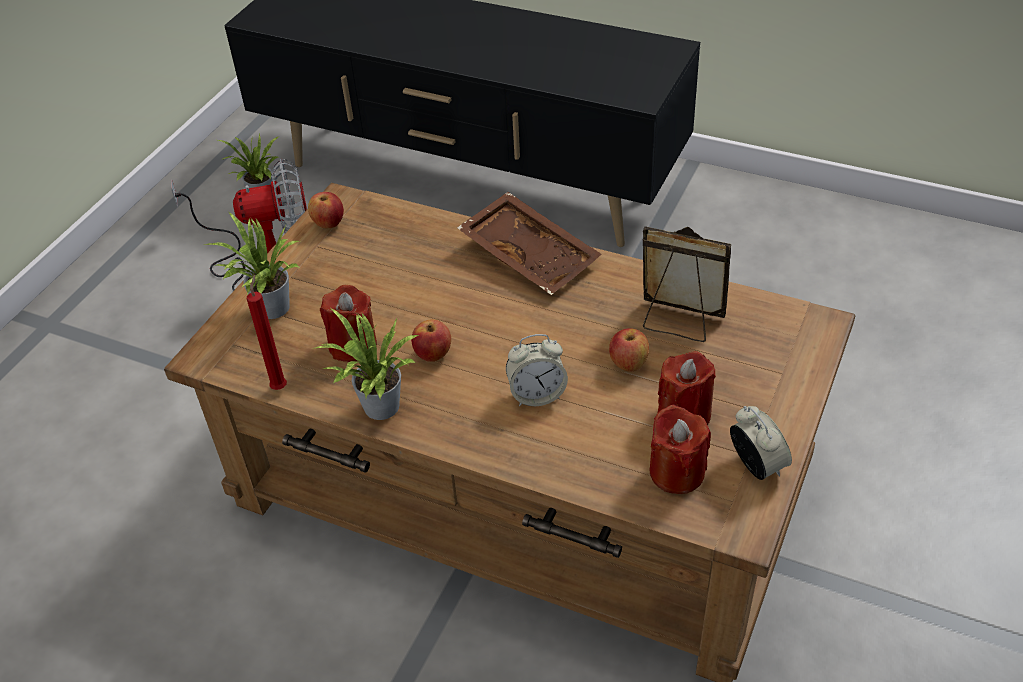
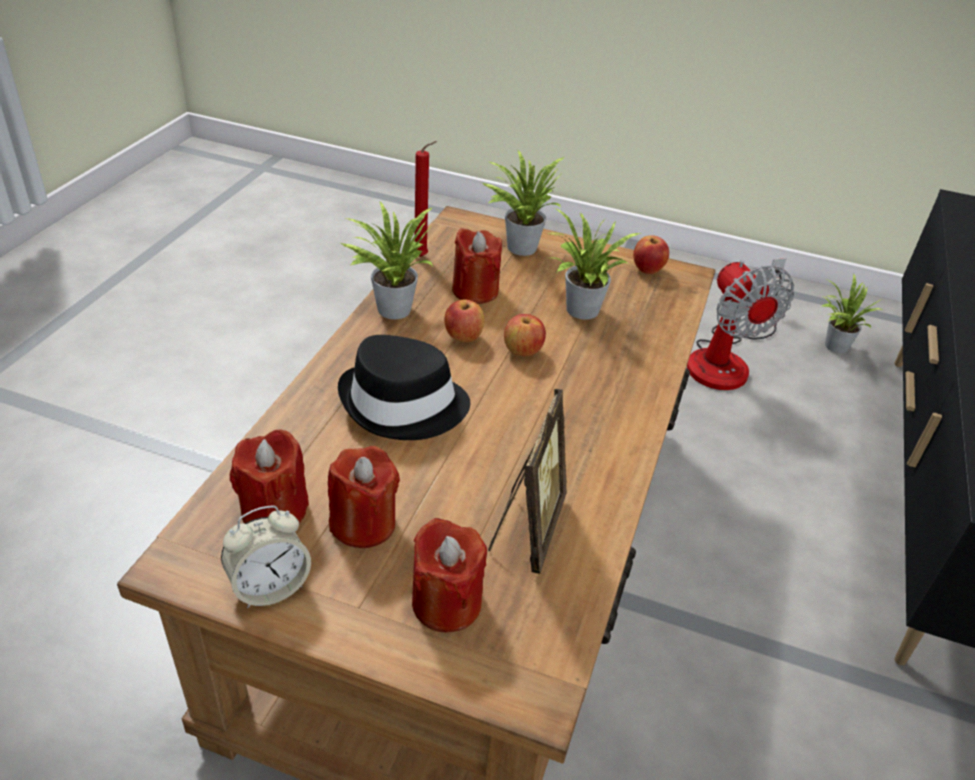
camera: 80 degrees right, 5 degrees down
brown tray [457,192,602,295] -> none
alarm clock [506,334,568,406] -> black hat [338,335,470,440]
apple [609,328,649,372] -> apple moved to [504,314,546,357]
none -> red candle [412,518,487,632]
none -> potted plant [550,208,641,320]

